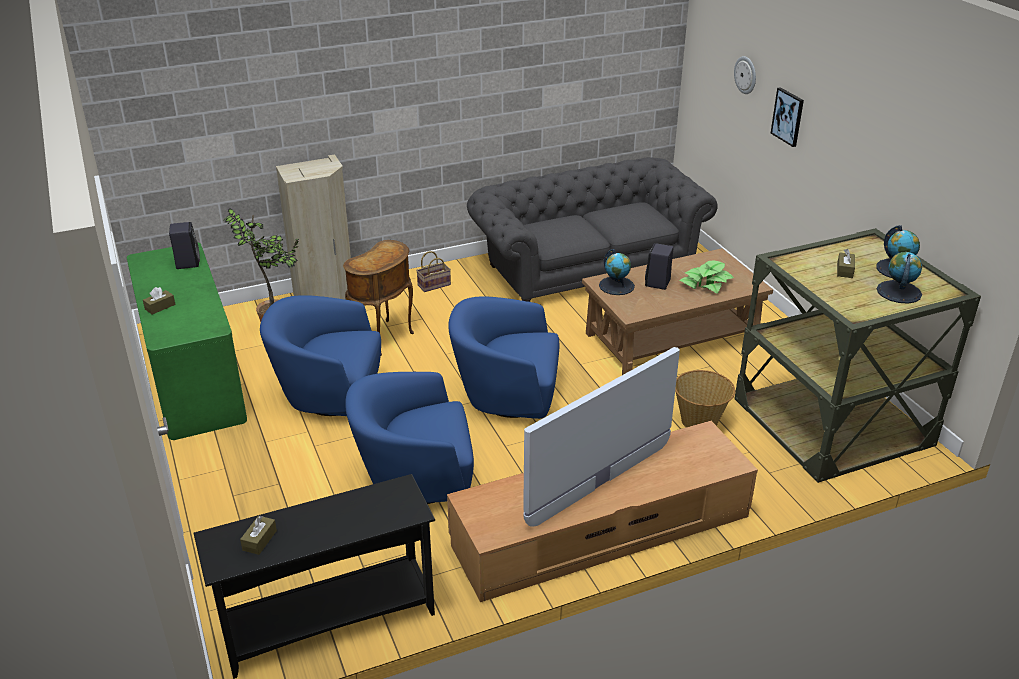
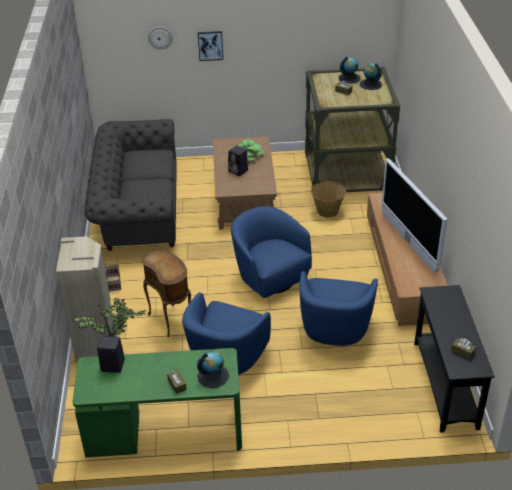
camera: 70 degrees left, 5 degrees up
blue armchair [448,296,559,419] -> blue armchair turned 120 degrees clockwise [231,206,312,298]
globe [599,249,635,295] -> globe moved to [197,350,229,388]

